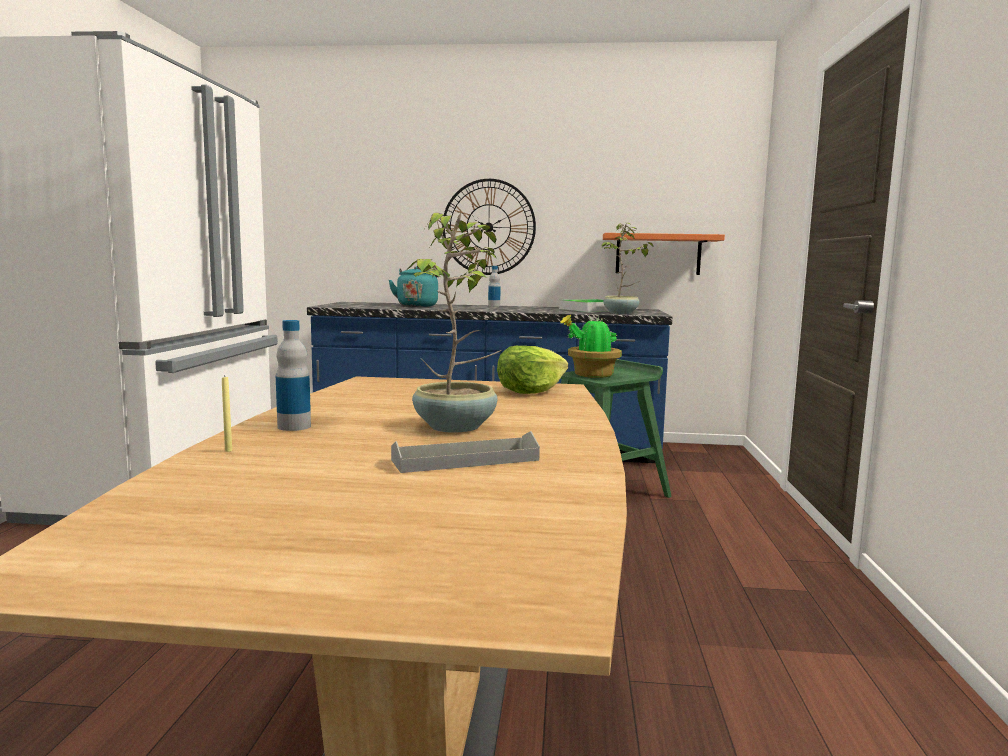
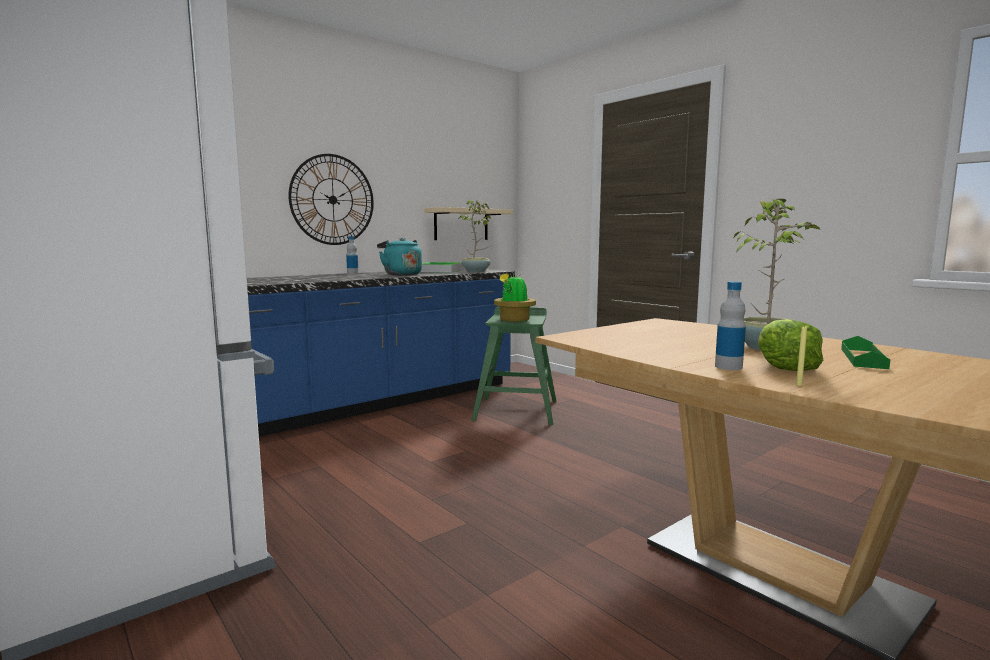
camera: 45 degrees left, 0 degrees up
turquoise kettle [389,267,439,307] -> turquoise kettle moved to [377,238,422,276]
grey tray [391,431,540,473] -> green tray [841,336,891,369]
lettuce [497,346,568,394] -> lettuce moved to [758,319,823,371]
orange shelf [603,233,725,275] -> beige shelf [424,207,513,240]

